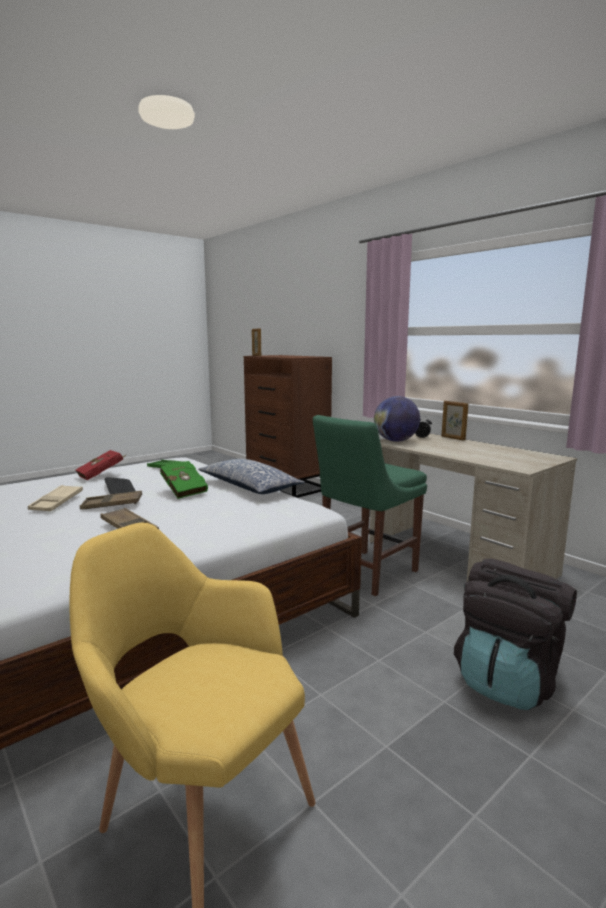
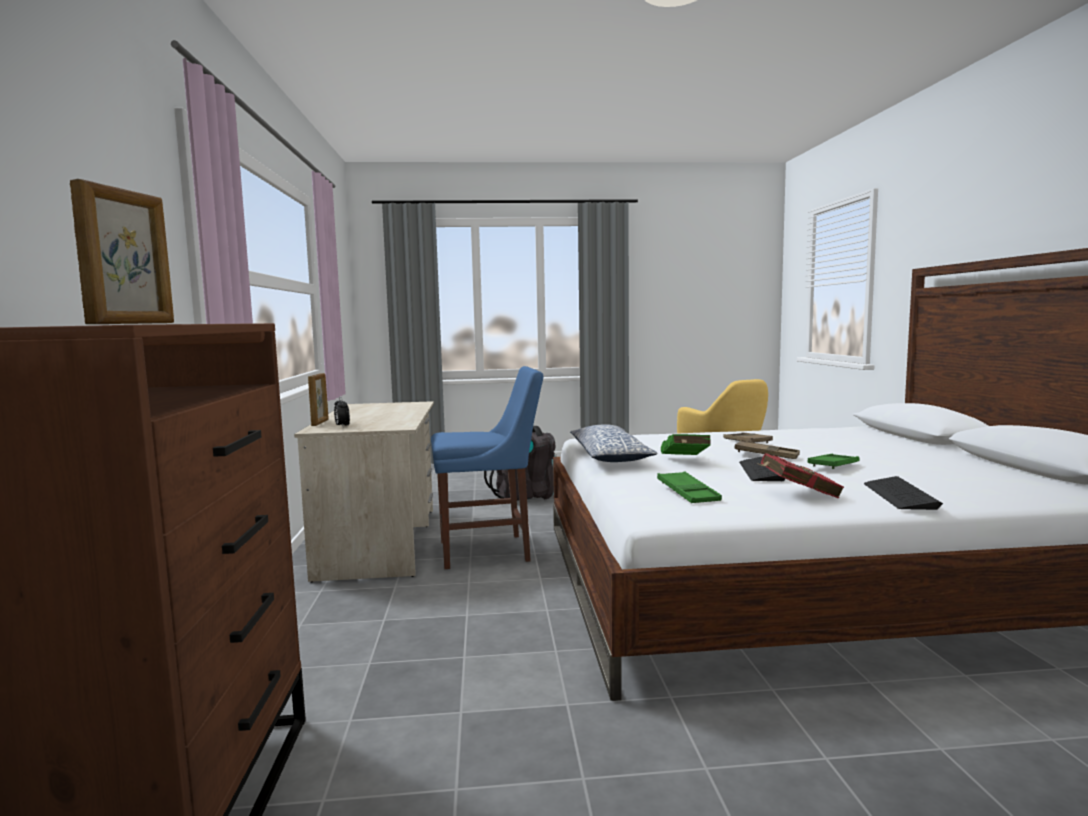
camera: 145 degrees left, 5 degrees down
beige tray [28,485,83,511] -> green tray [808,454,859,469]
green chair [313,415,427,596] -> blue chair [431,366,543,569]
globe [374,396,420,442] -> none
none -> keyboard [864,476,943,510]

